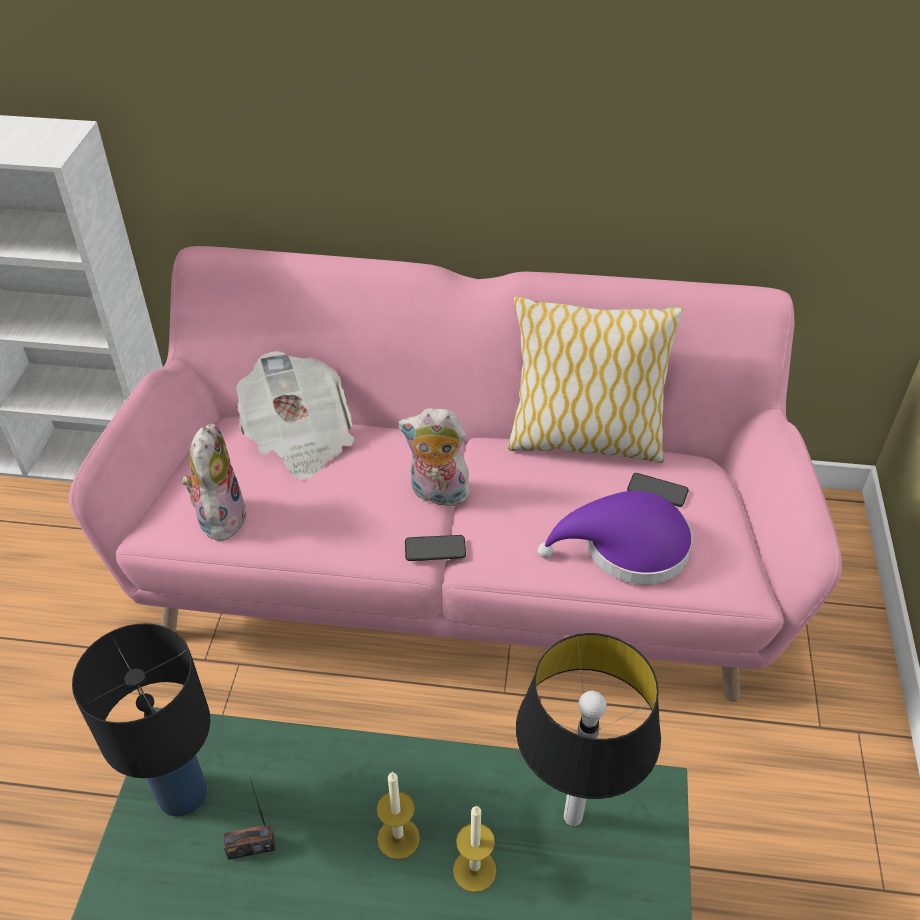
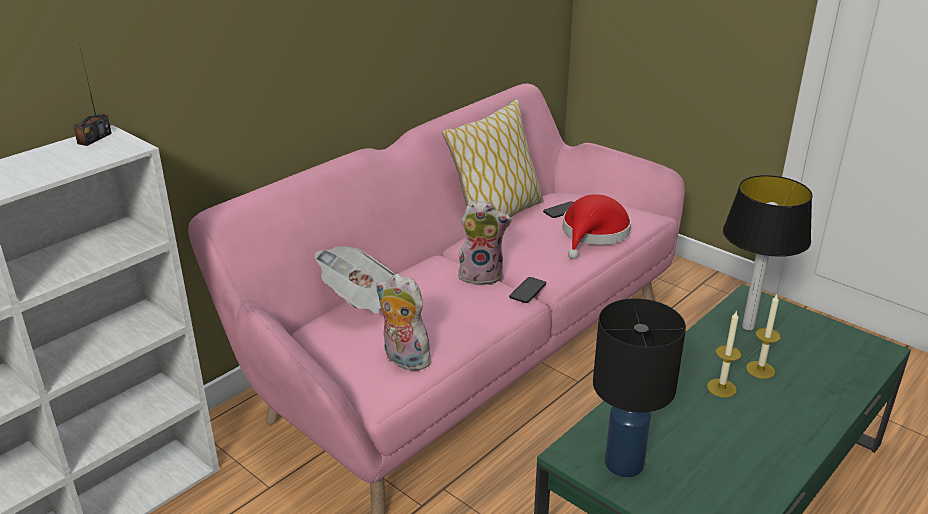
camera: 55 degrees left, 15 degrees down
radio [223,778,275,860] -> radio moved to [73,43,112,146]
plush toy [398,408,473,507] -> plush toy turned 135 degrees counterclockwise [457,200,512,286]
purple hat [537,491,693,585] -> red hat [563,194,631,259]

